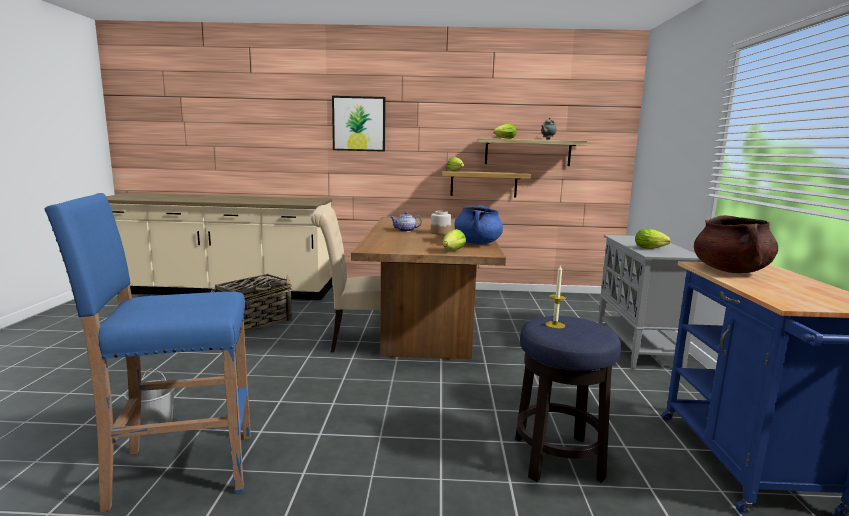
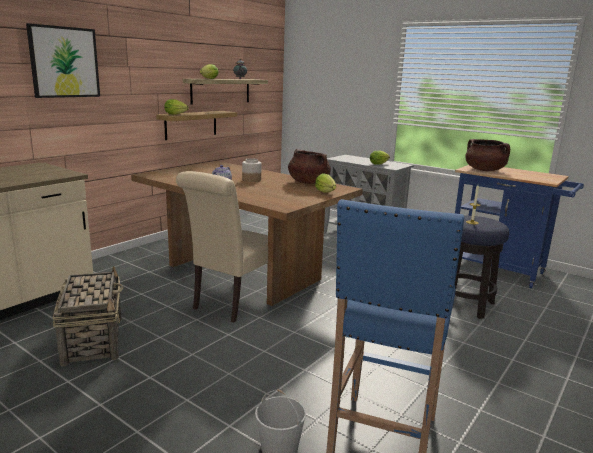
camera: 55 degrees left, 5 degrees up
blue cooking pot [454,205,503,244] -> brown cooking pot [288,149,331,184]

